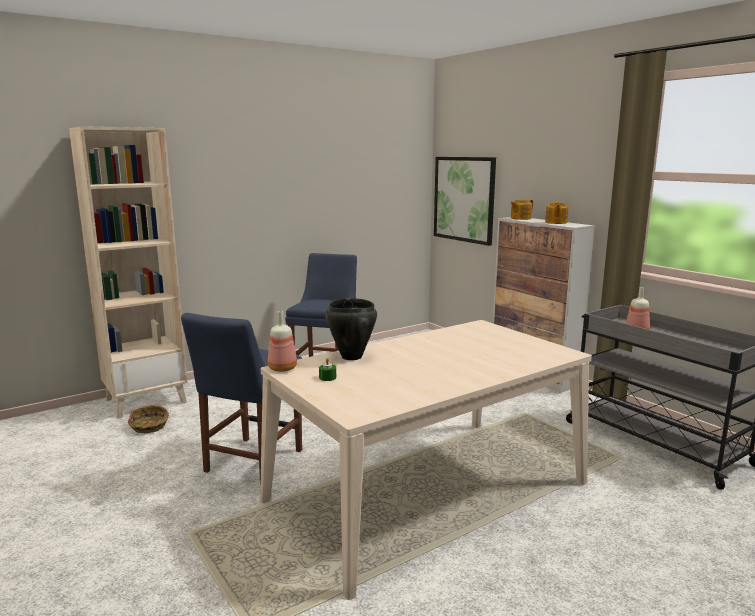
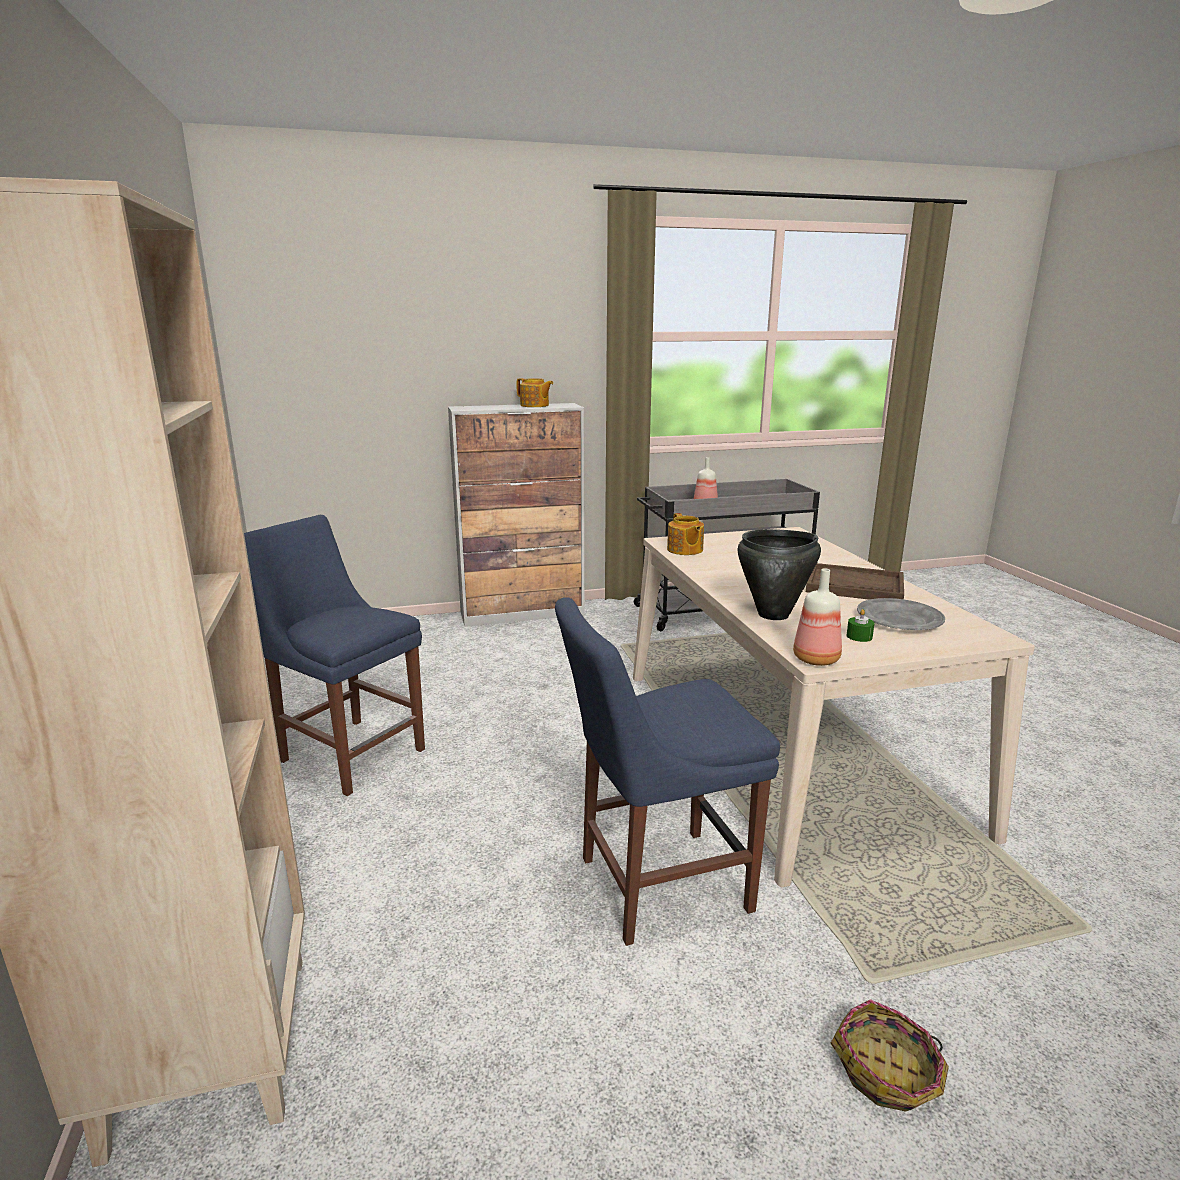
camera: 70 degrees left, 5 degrees up
basket [128,405,169,433] -> basket moved to [831,999,949,1111]
blue chair [181,313,302,485] -> blue chair turned 120 degrees clockwise [555,597,780,946]
picture [434,157,496,246] -> none
teapot [510,199,533,220] -> teapot moved to [667,513,704,555]
none -> brown tray [806,563,904,600]
none -> grey plate [857,598,945,630]

